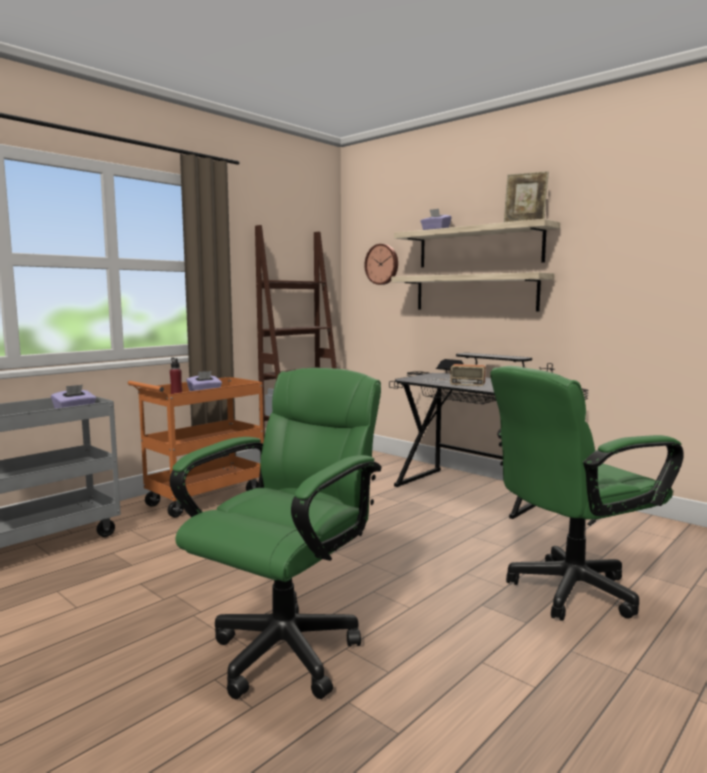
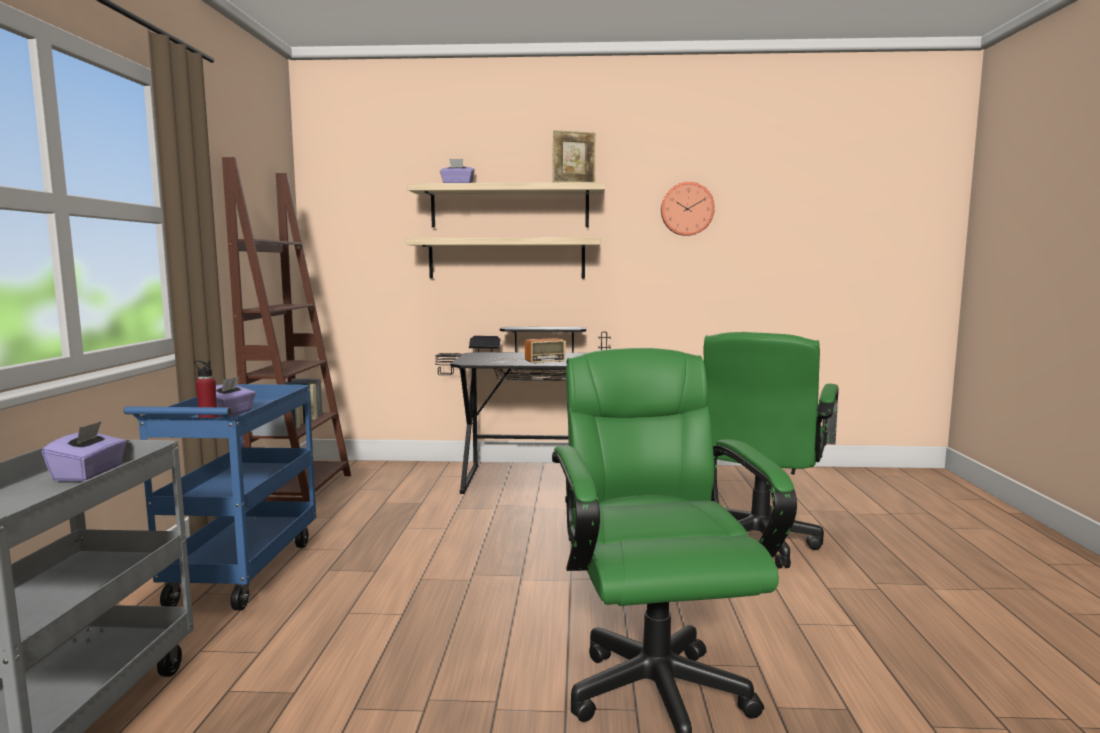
camera: 40 degrees left, 0 degrees up
orange cart [128,377,264,517] -> blue cart [123,384,316,611]
wall clock [364,244,398,285] -> wall clock moved to [661,182,715,236]

